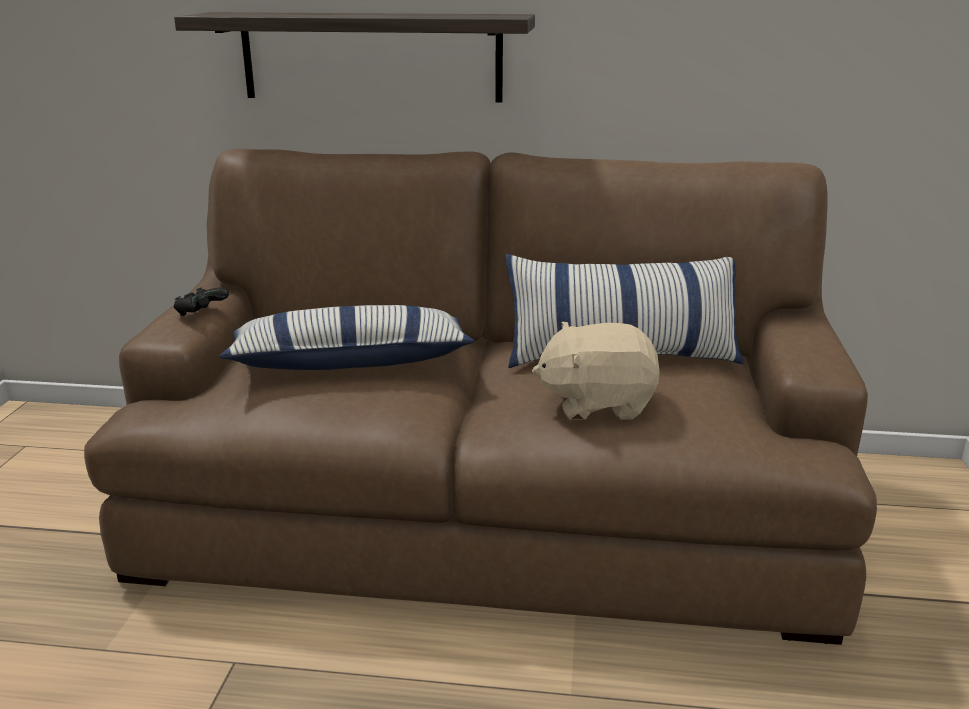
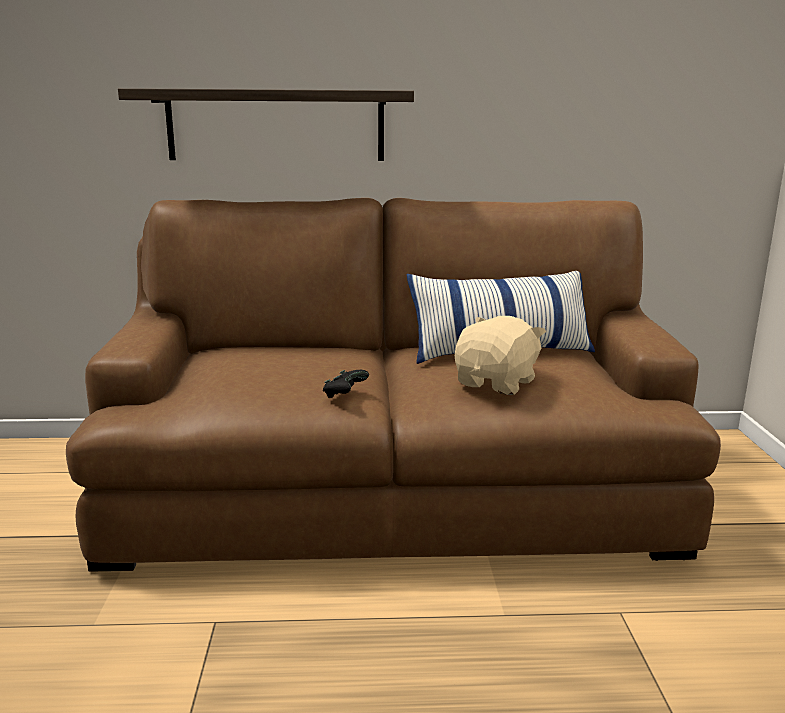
camera: 10 degrees left, 5 degrees down
black game controller [174,287,229,316] -> black game controller moved to [323,370,369,398]
pillow [219,305,474,370] -> none
beige plush toy [532,321,660,420] -> beige plush toy turned 135 degrees clockwise [455,316,546,395]

